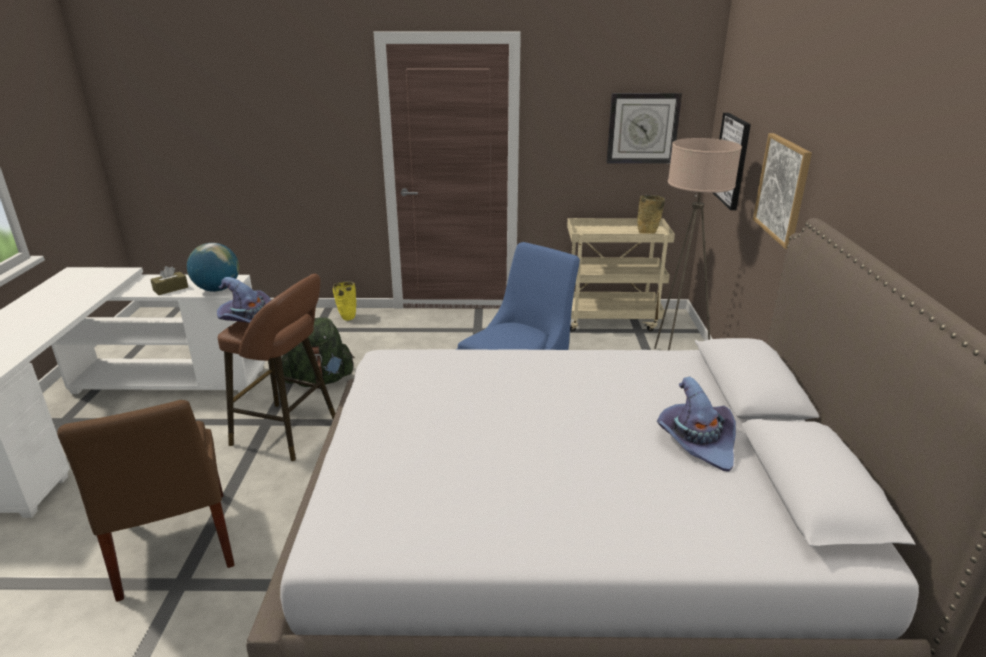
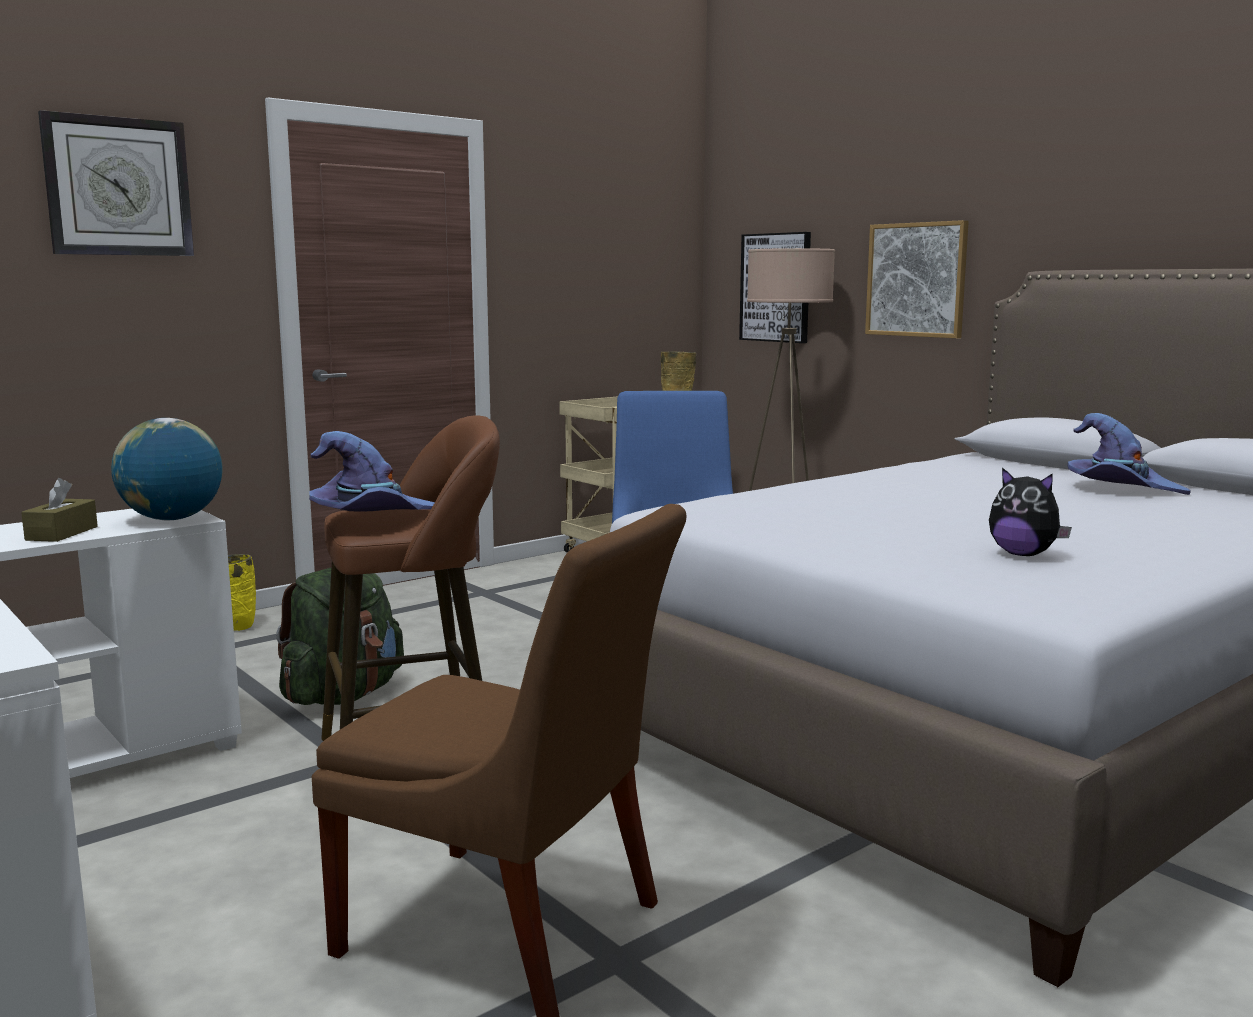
camera: 40 degrees left, 15 degrees down
wall clock [607,93,682,164] -> wall clock moved to [38,110,194,256]
none -> plush toy [989,468,1072,556]

